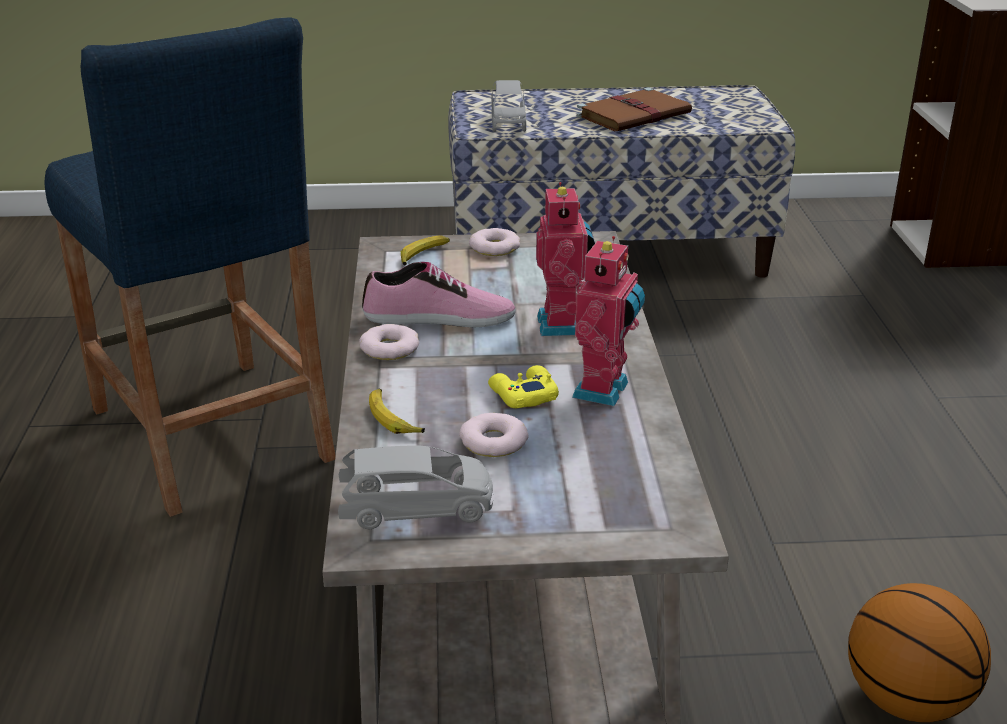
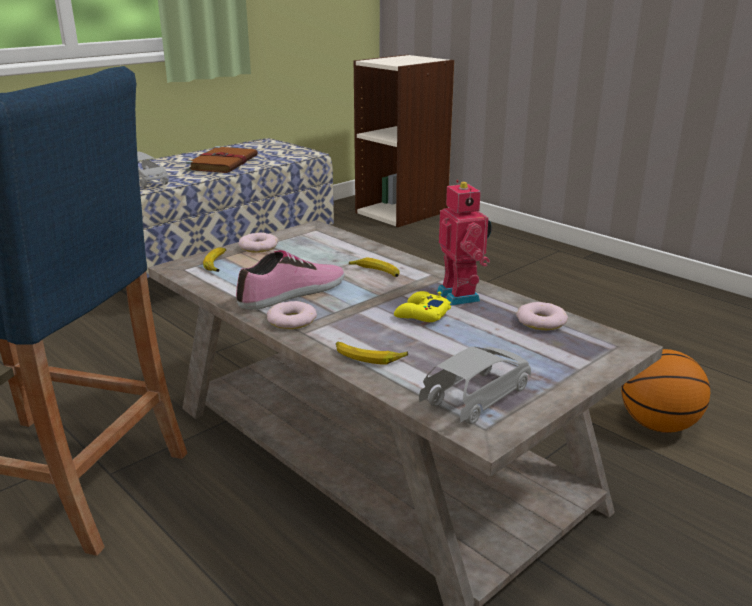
camera: 40 degrees left, 5 degrees down
donut [459,413,529,457] -> donut moved to [516,302,568,330]
toy robot [536,182,595,336] -> banana [349,258,399,277]

